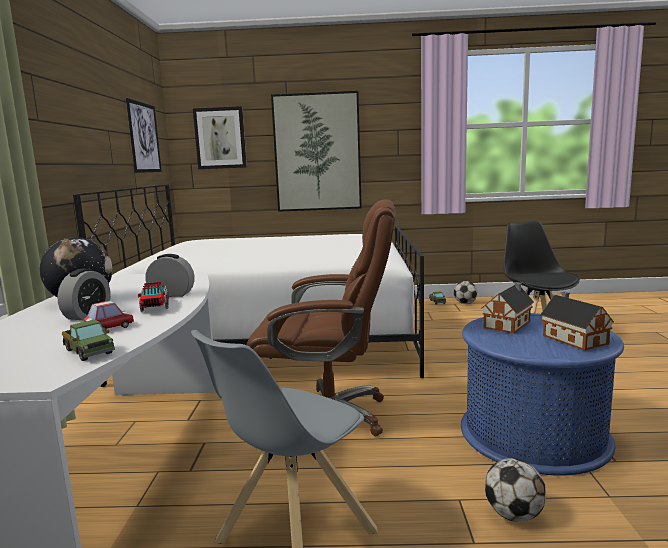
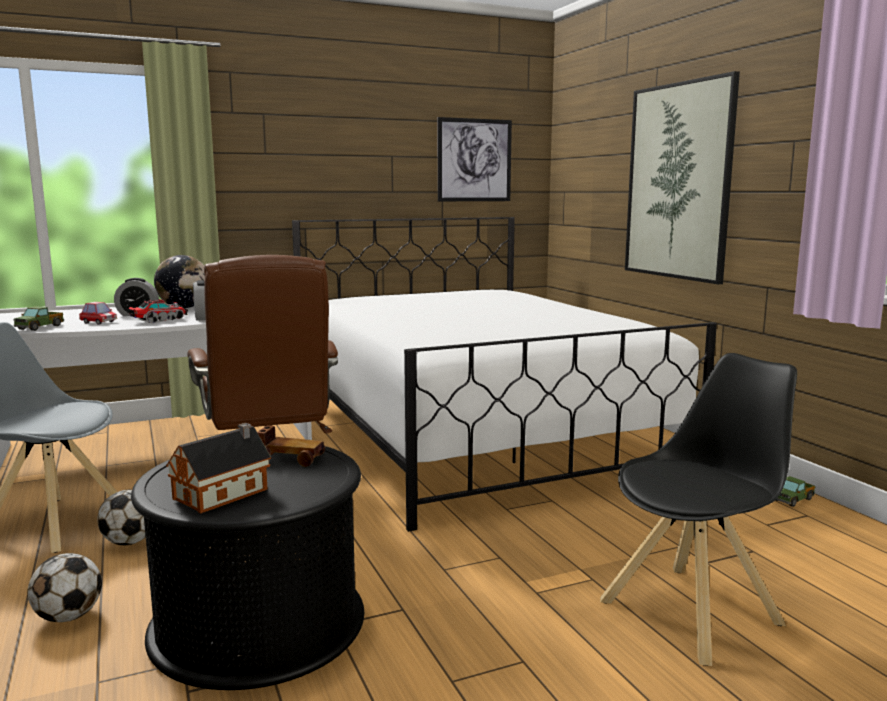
camera: 65 degrees right, 0 degrees up
picture [193,106,247,169] -> none
football [454,281,478,304] -> football moved to [98,490,146,545]
blue coffee table [461,313,624,476] -> black coffee table [131,446,364,690]
toy house [481,282,534,334] -> toy car [257,425,325,467]

